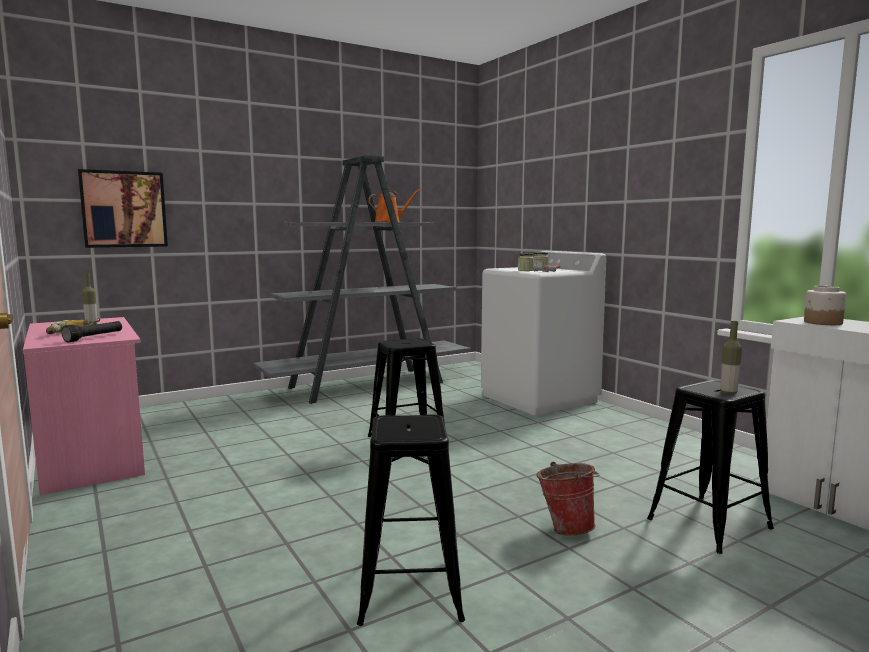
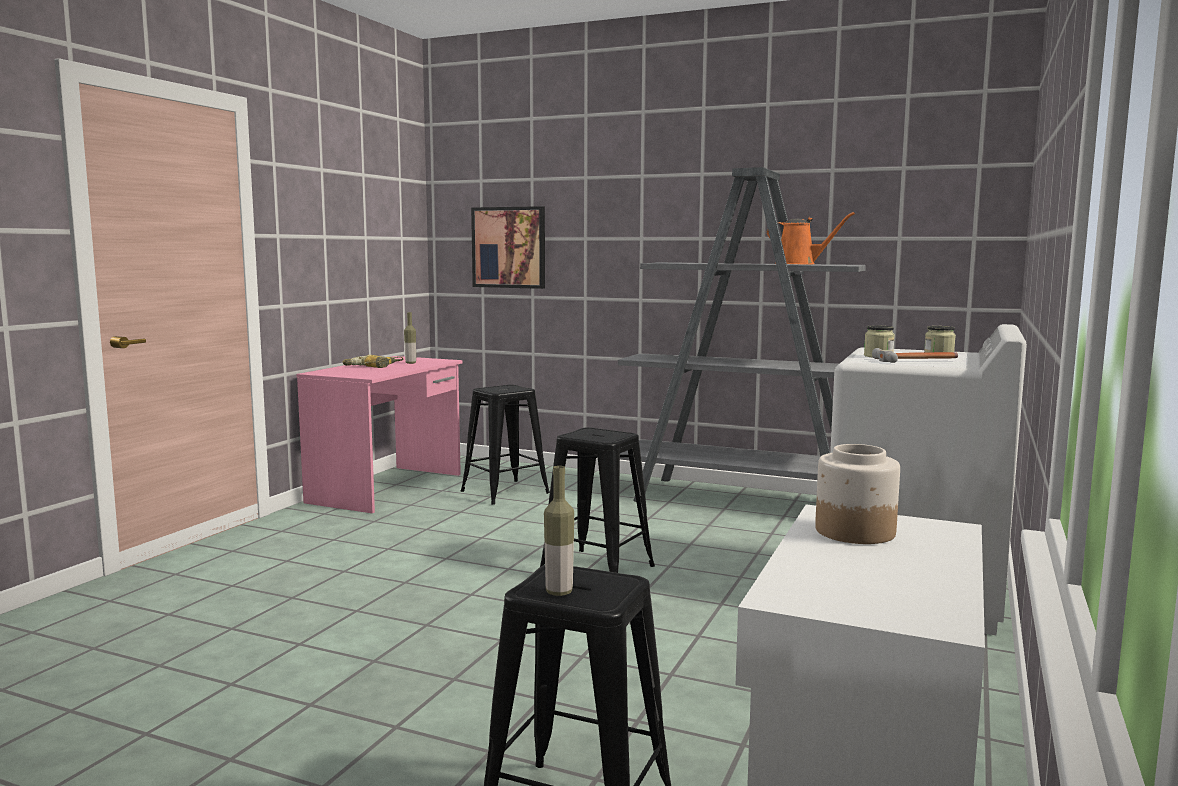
camera: 55 degrees right, 0 degrees up
black flashlight [61,321,122,343] -> none
black stool [357,414,465,626] -> black stool moved to [461,385,550,505]
bucket [536,462,599,536] -> none

